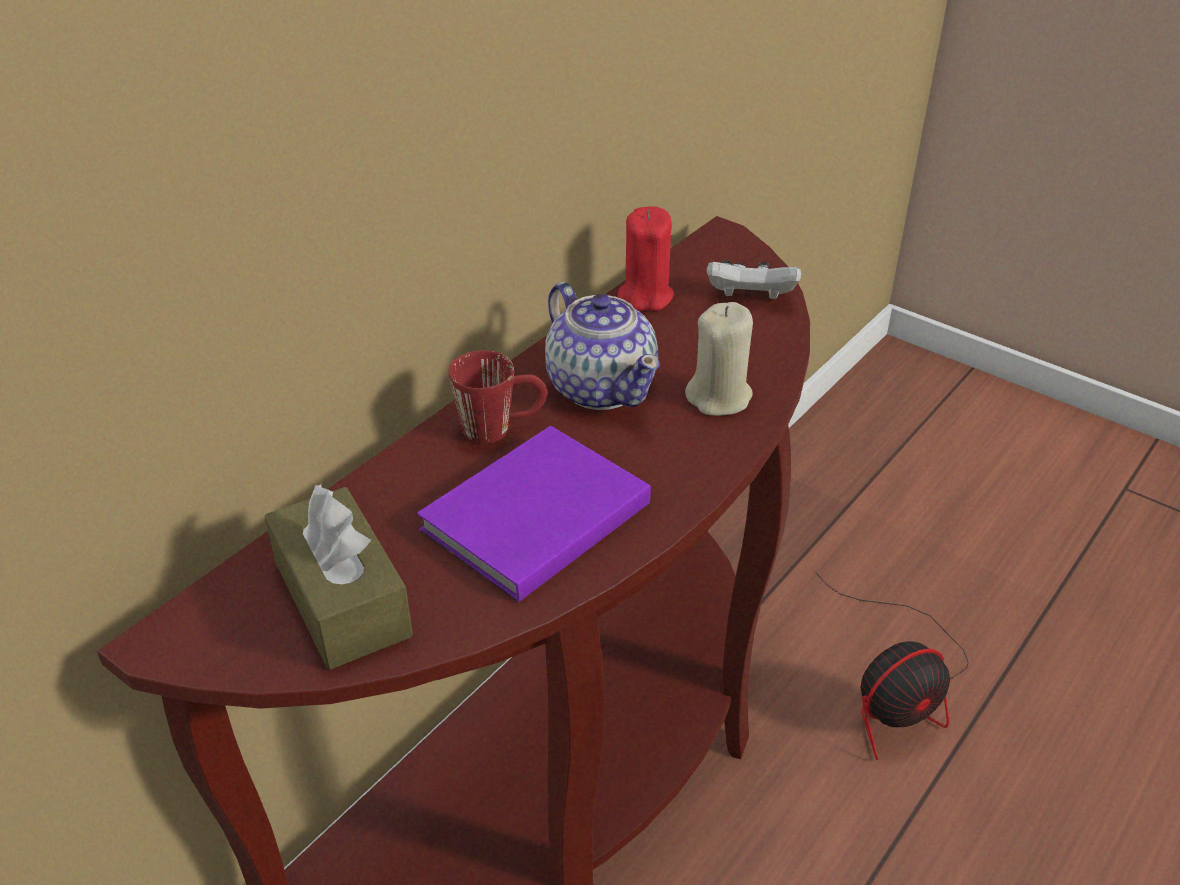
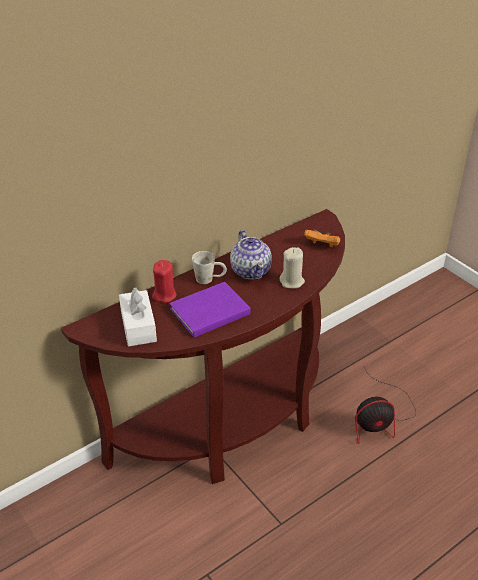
camera: 15 degrees right, 0 degrees up
brown tissue box [265,484,413,670] -> white tissue box [119,287,157,347]
red mug [449,350,547,444] -> white mug [192,251,227,284]
red candle [618,206,674,311] -> red candle moved to [152,260,177,303]
white game controller [707,260,801,299] -> orange game controller [304,229,340,247]

